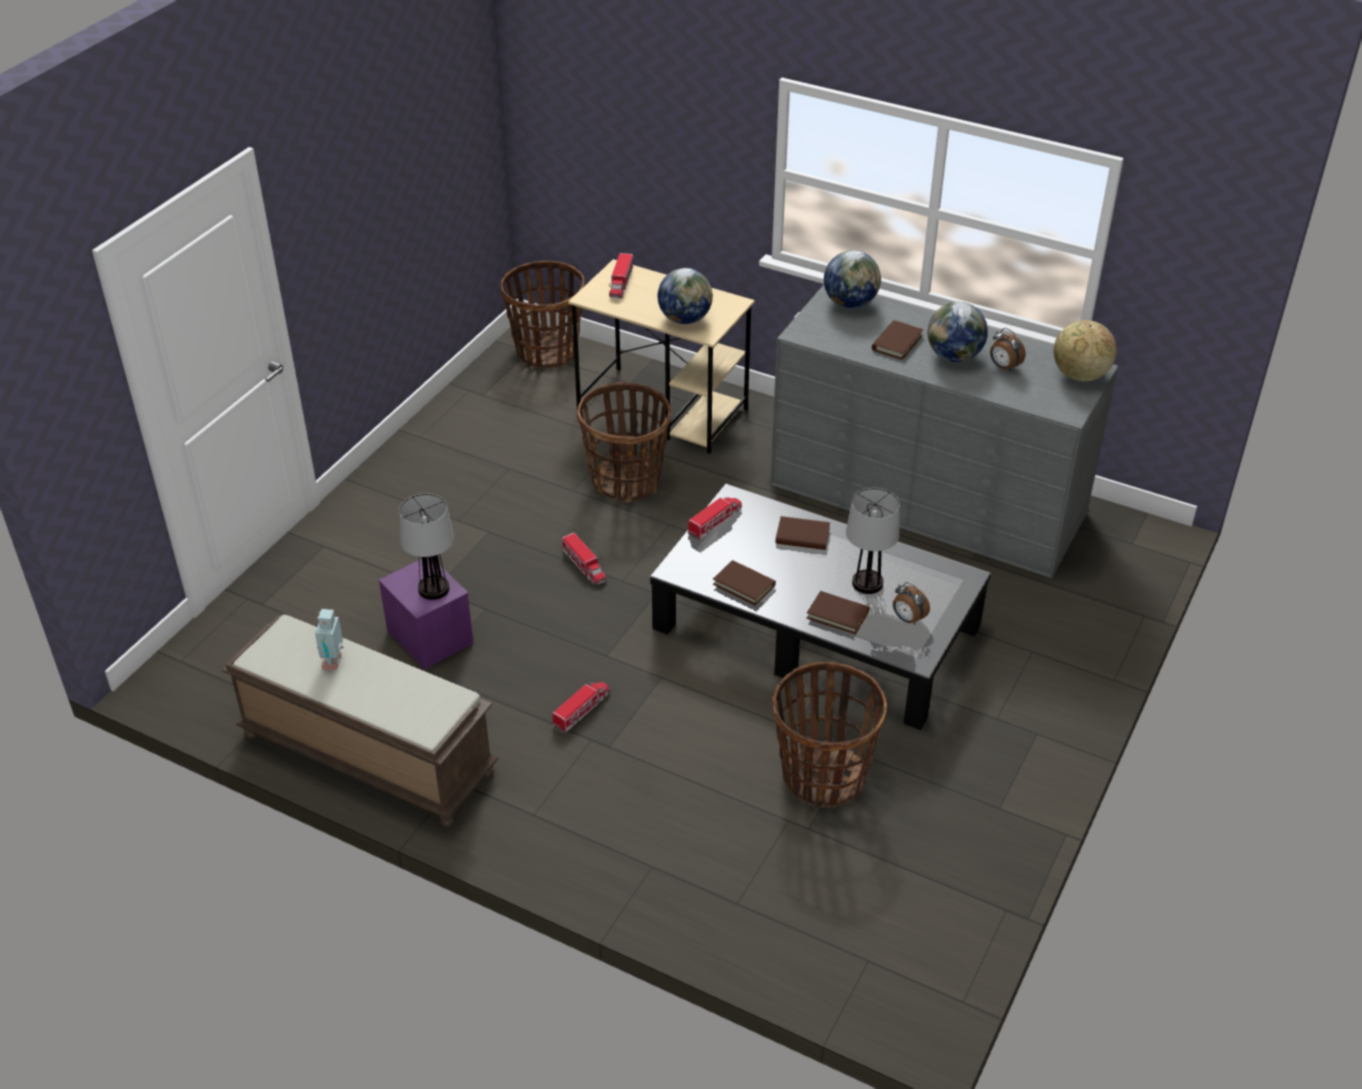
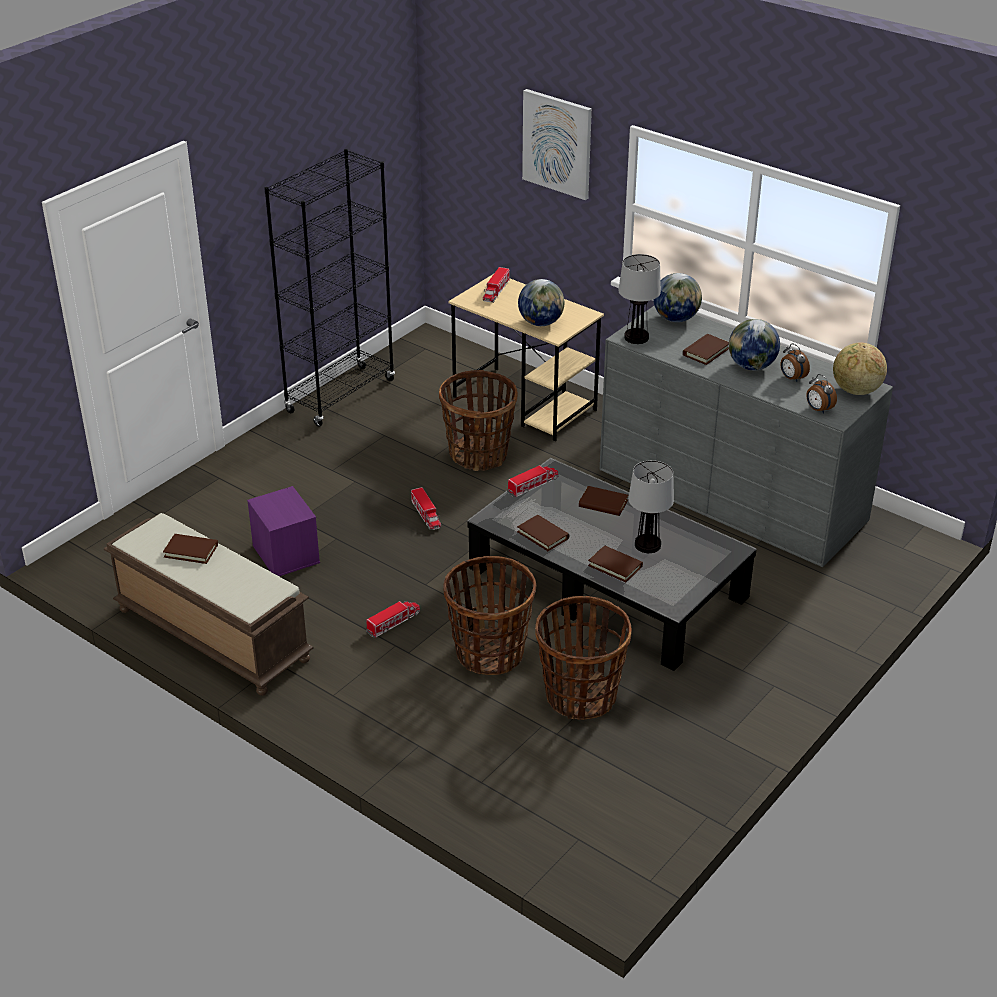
camera: 10 degrees right, 5 degrees down
toy robot [315,609,344,670] -> brown book [163,534,218,564]
table lamp [399,493,454,600] -> table lamp moved to [618,254,661,344]
basket [501,261,585,368] -> basket moved to [443,556,536,675]
alarm clock [893,582,930,625] -> alarm clock moved to [806,374,837,414]
none -> black bookcase [264,149,395,427]
none -> picture [522,89,592,200]

